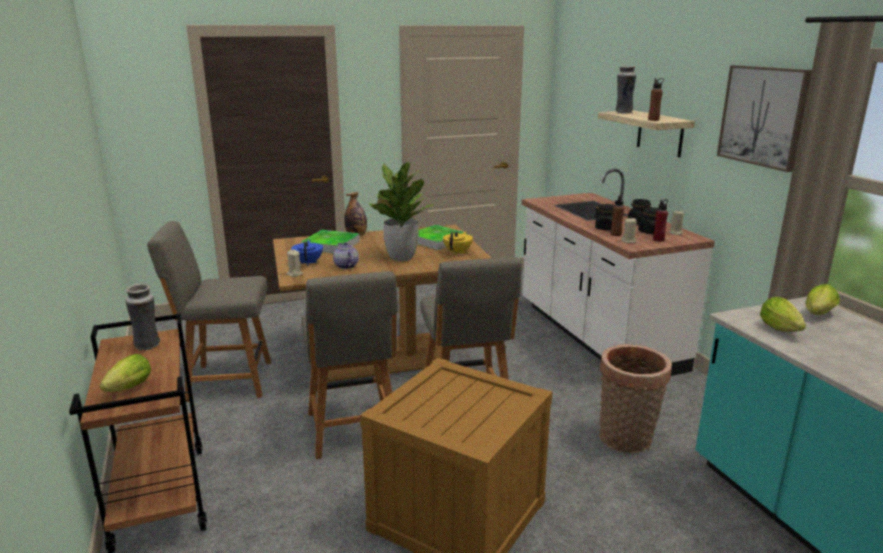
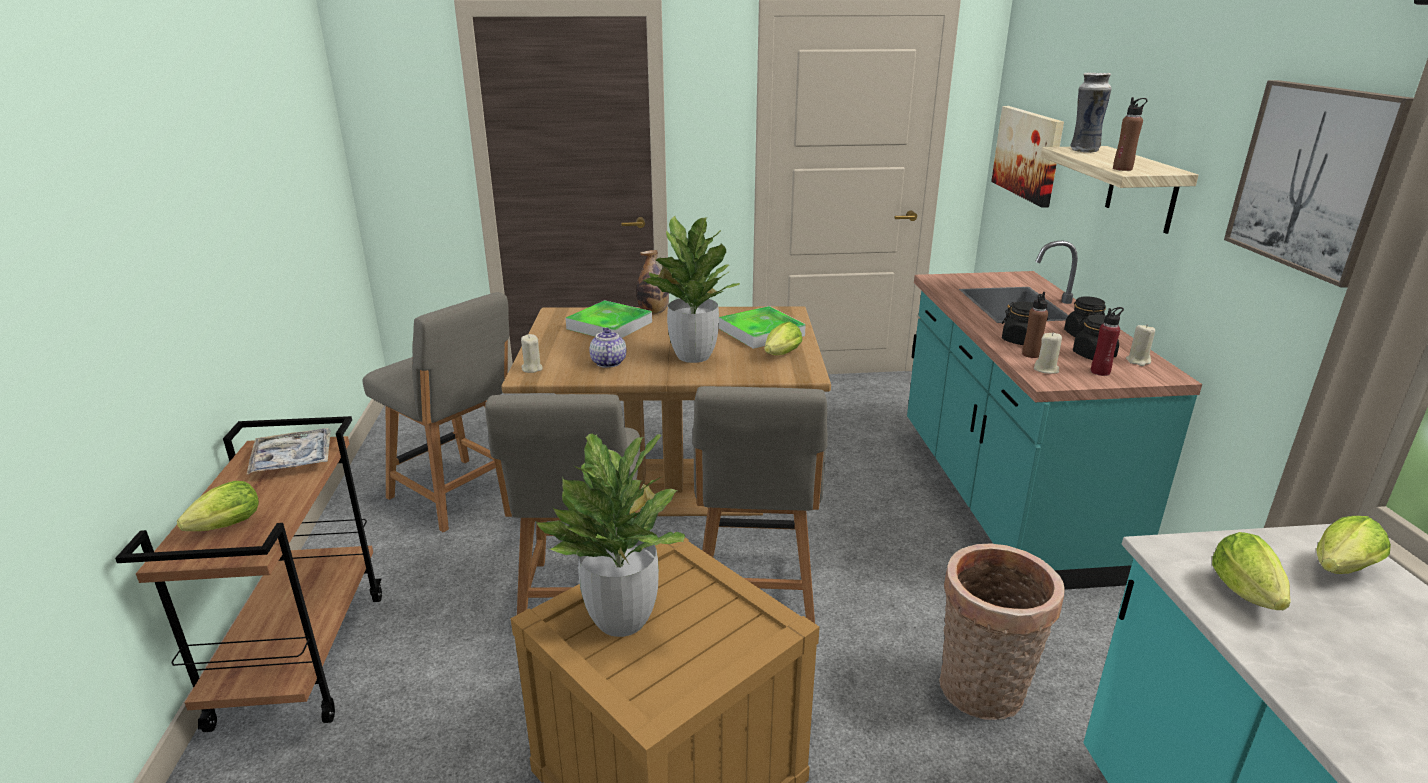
camera: 15 degrees right, 5 degrees up
vase [125,284,160,350] -> tray [247,428,331,474]
grey chair [147,221,271,402] -> grey chair turned 150 degrees counterclockwise [362,292,509,532]
blue teapot [291,240,323,265] -> none
yellow teapot [443,231,473,255] -> lettuce [764,321,802,355]
white counter [522,169,715,376] -> turquoise counter [907,240,1202,590]
none -> potted plant [536,434,685,637]
none -> picture [991,106,1064,208]

